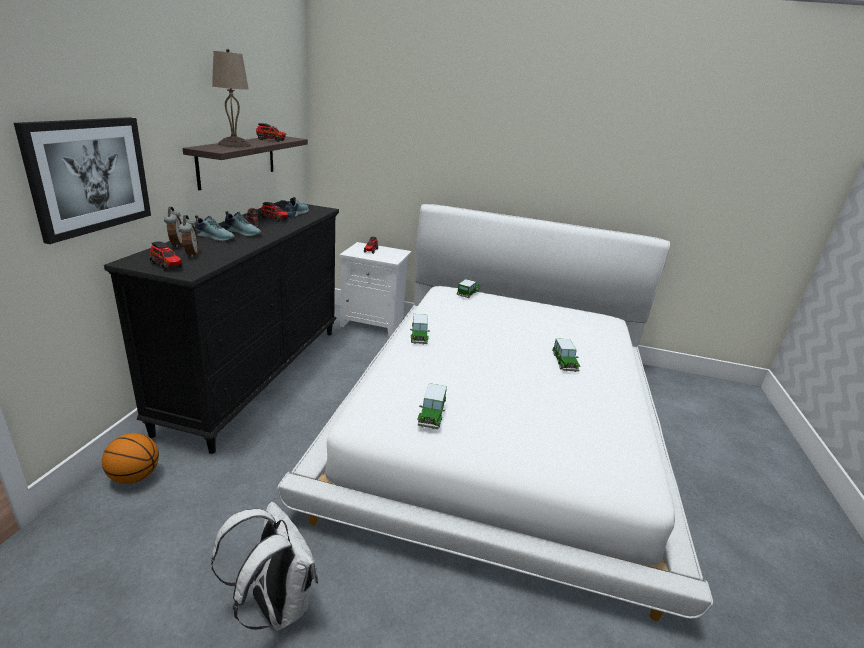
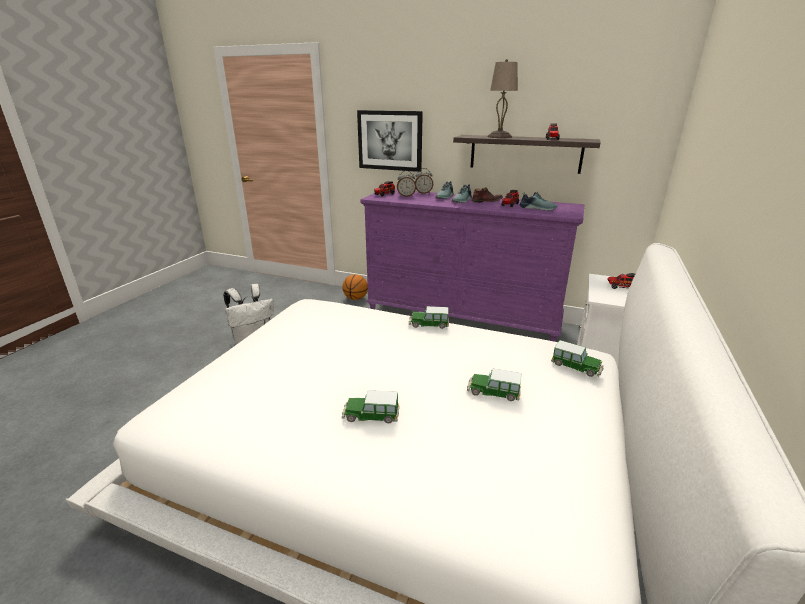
camera: 100 degrees right, 0 degrees up
black dresser [104,200,339,454] -> purple dresser [360,189,584,342]
toy car [418,383,447,430] -> toy car moved to [467,369,522,401]

